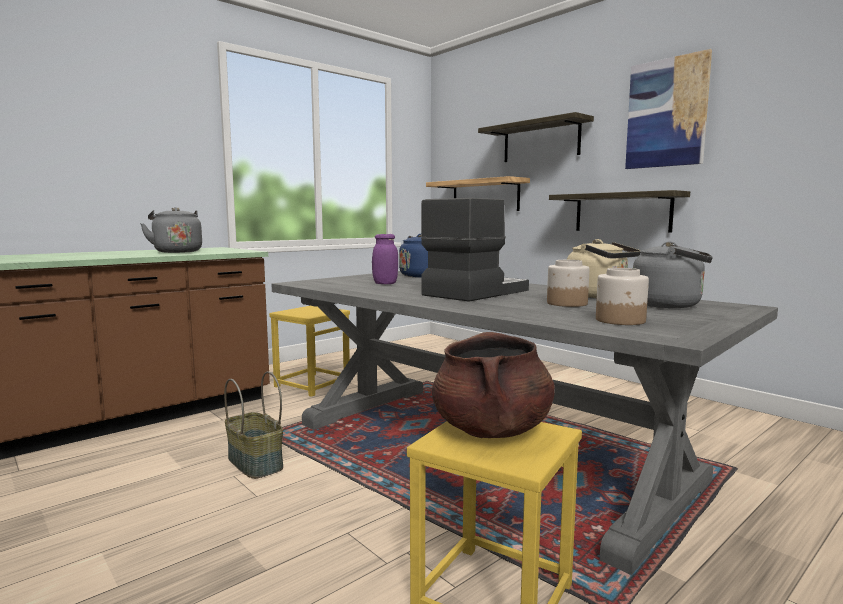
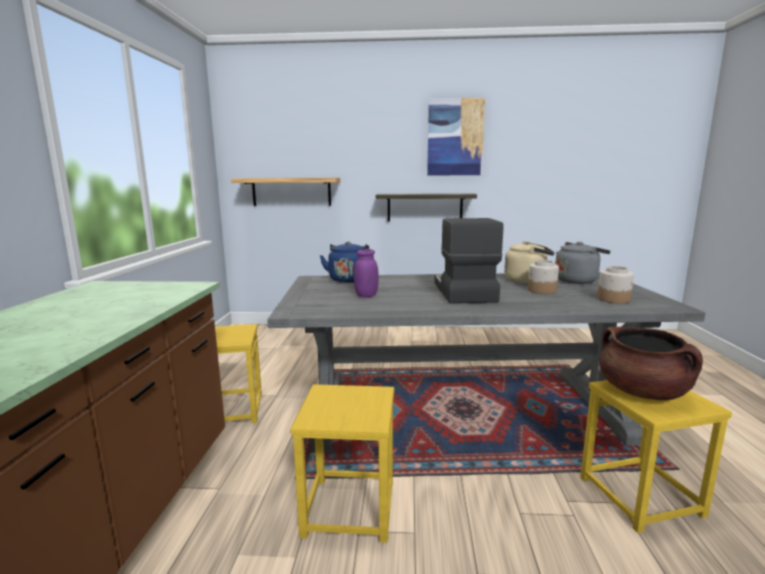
camera: 45 degrees left, 5 degrees up
grey kettle [140,207,202,253] -> none
basket [224,371,283,479] -> yellow stool [290,384,394,543]
shelf [478,112,594,162] -> none

